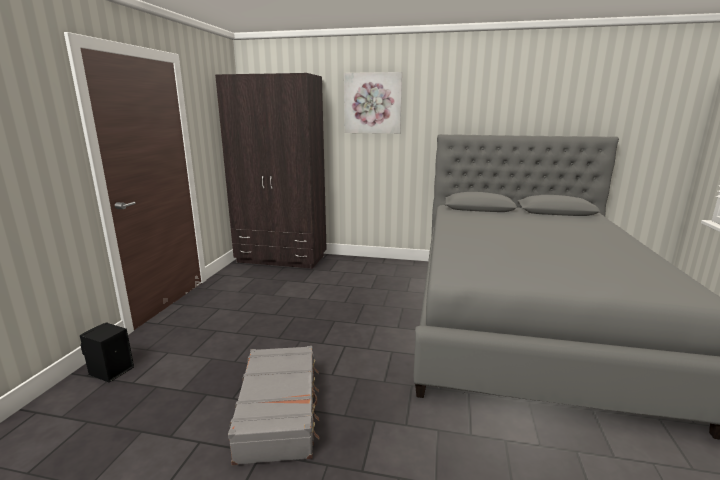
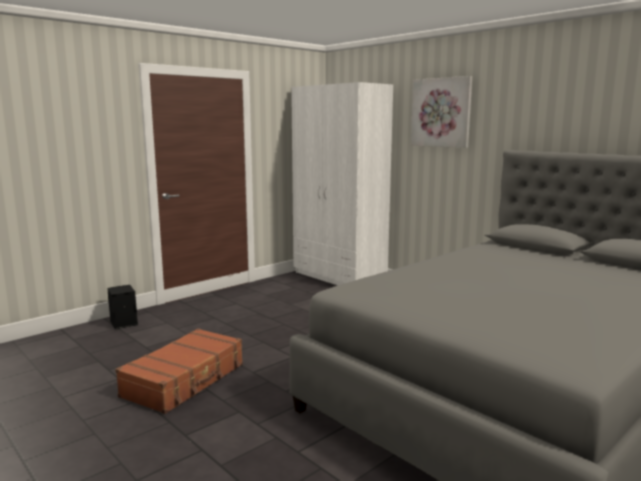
camera: 35 degrees right, 5 degrees down
brown wardrobe [215,73,327,269] -> white wardrobe [291,82,393,285]
grey suitcase [228,346,319,465] -> brown suitcase [115,328,243,414]

